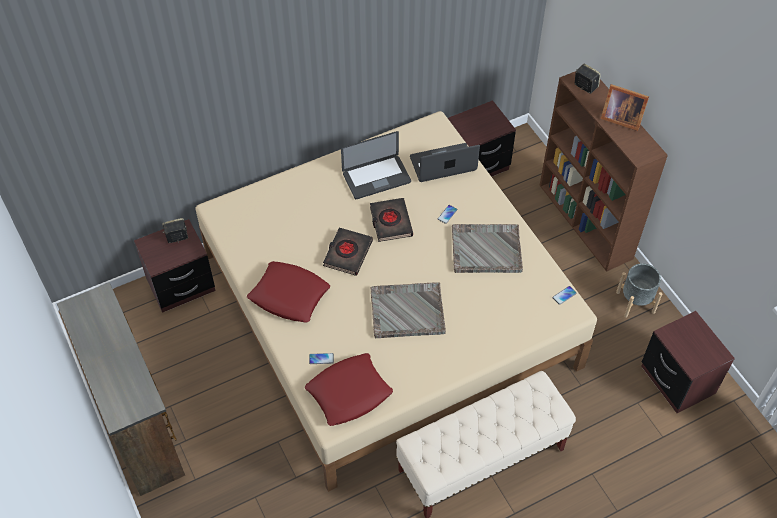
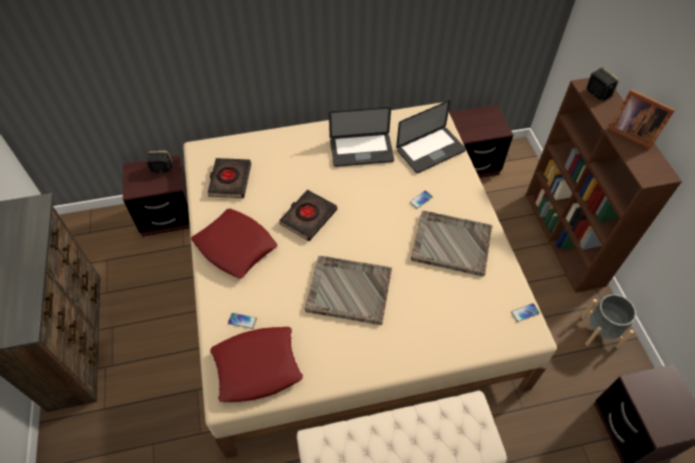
camera: 15 degrees right, 0 degrees up
black book [370,198,413,242] -> black book moved to [208,158,251,198]
laptop [410,143,480,182] -> laptop turned 150 degrees clockwise [396,100,466,173]

